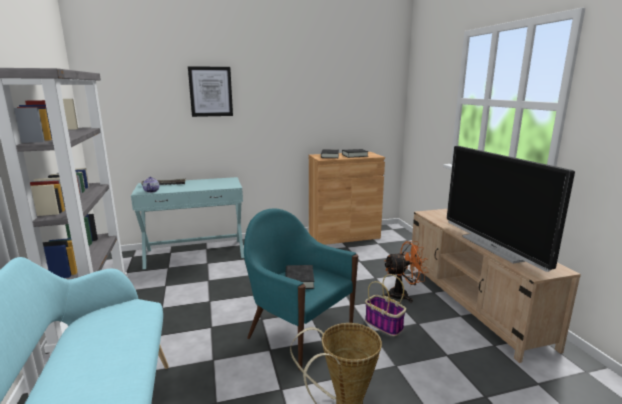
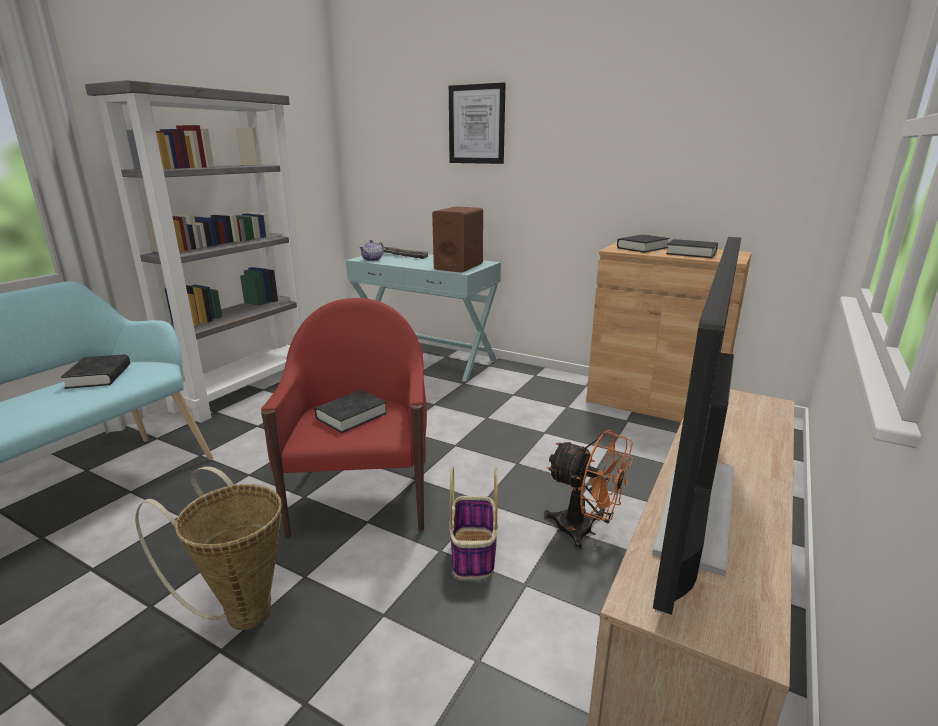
camera: 45 degrees right, 5 degrees up
turquoise armchair [244,208,358,370] -> red armchair [261,298,427,538]
none -> black book [61,354,130,389]
none -> brown speaker [432,206,483,273]

